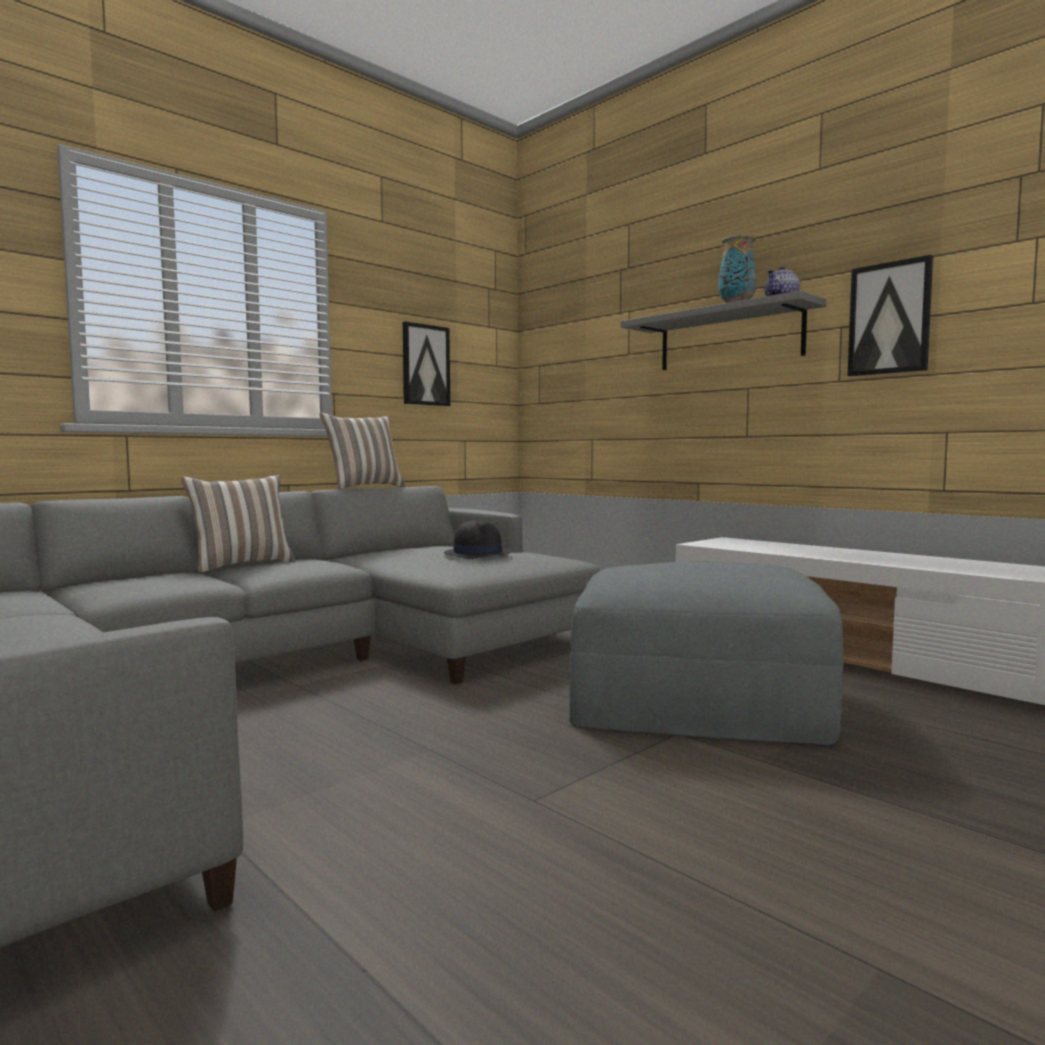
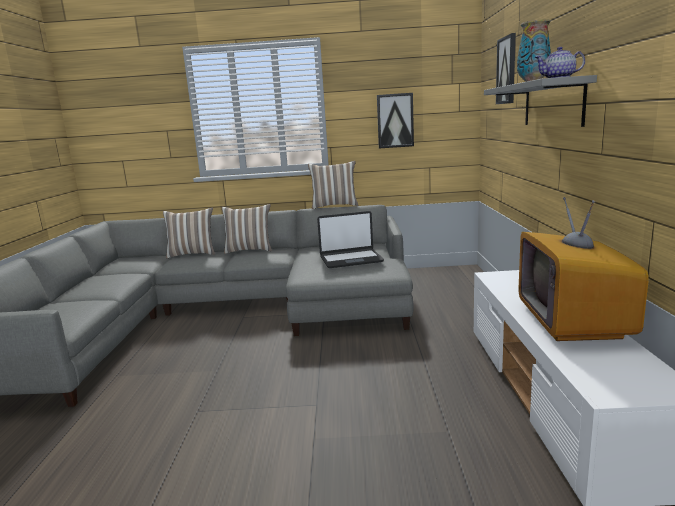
camera: 45 degrees right, 10 degrees up
black hat [444,520,511,559] -> laptop [317,211,384,268]
grey ottoman [569,562,844,745] -> none
picture [848,255,933,377] -> picture moved to [496,33,516,104]
none -> pillow [163,208,215,258]
none -> television [519,197,649,341]

